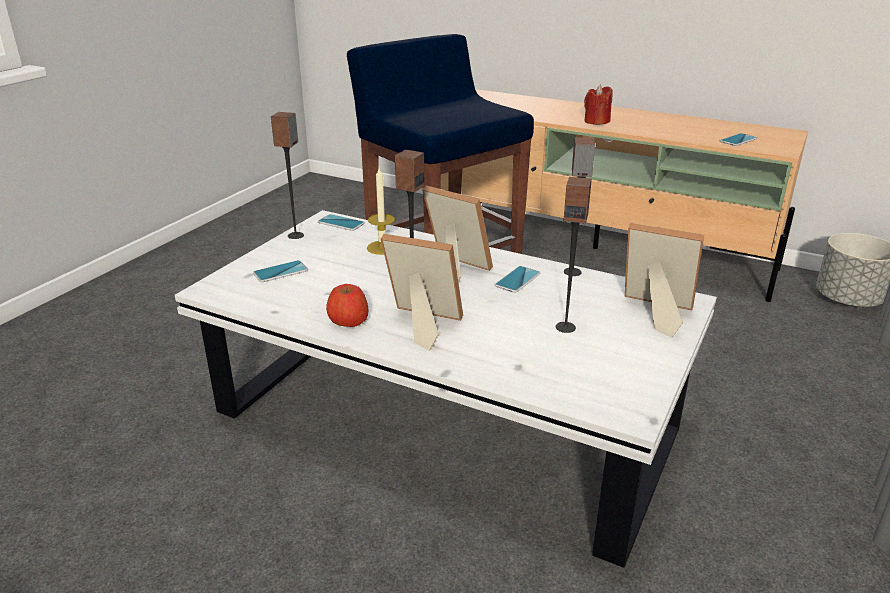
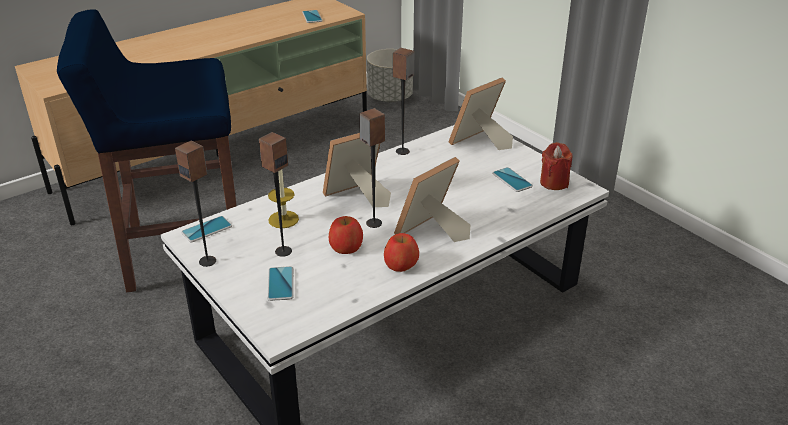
camera: 65 degrees left, 5 degrees up
phone [495,266,540,293] -> phone moved to [492,167,533,192]
speaker [556,177,592,333] -> speaker moved to [259,132,292,257]
red candle [584,85,613,125] -> red candle moved to [540,142,572,190]
none -> apple [329,216,363,254]

